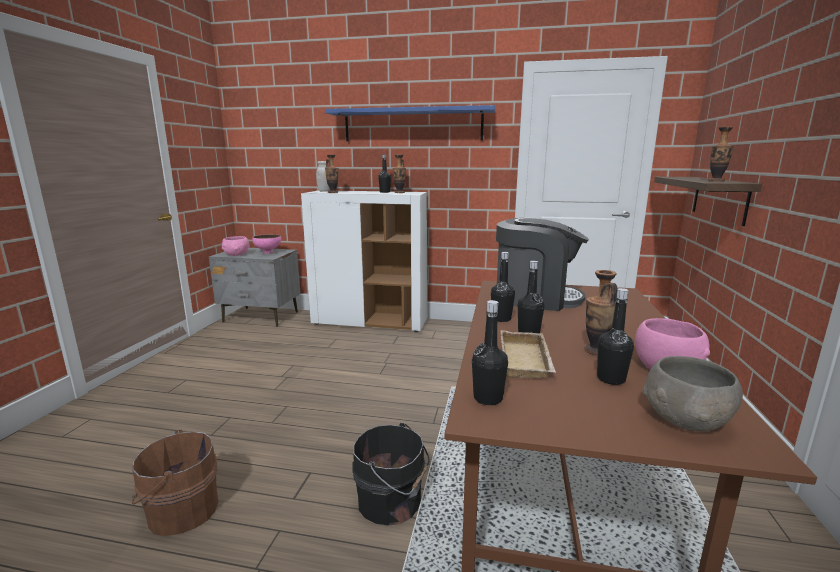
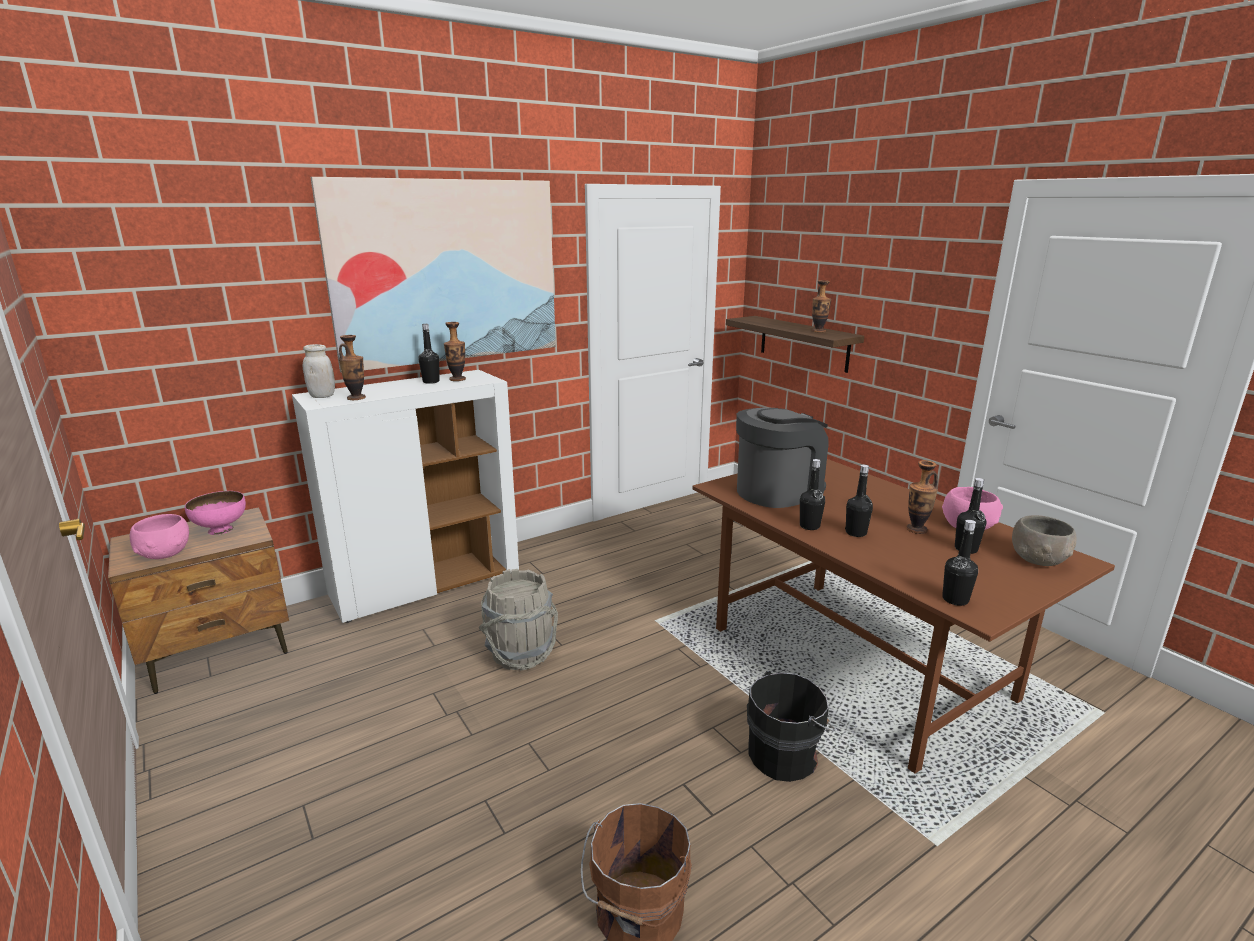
camera: 45 degrees left, 5 degrees up
grey nightstand [209,248,301,327] -> brown nightstand [108,507,289,694]
blue shelf [325,105,496,141] -> picture [311,177,556,373]
beige tray [501,330,556,378] -> none
none -> grey bucket [479,569,558,671]

